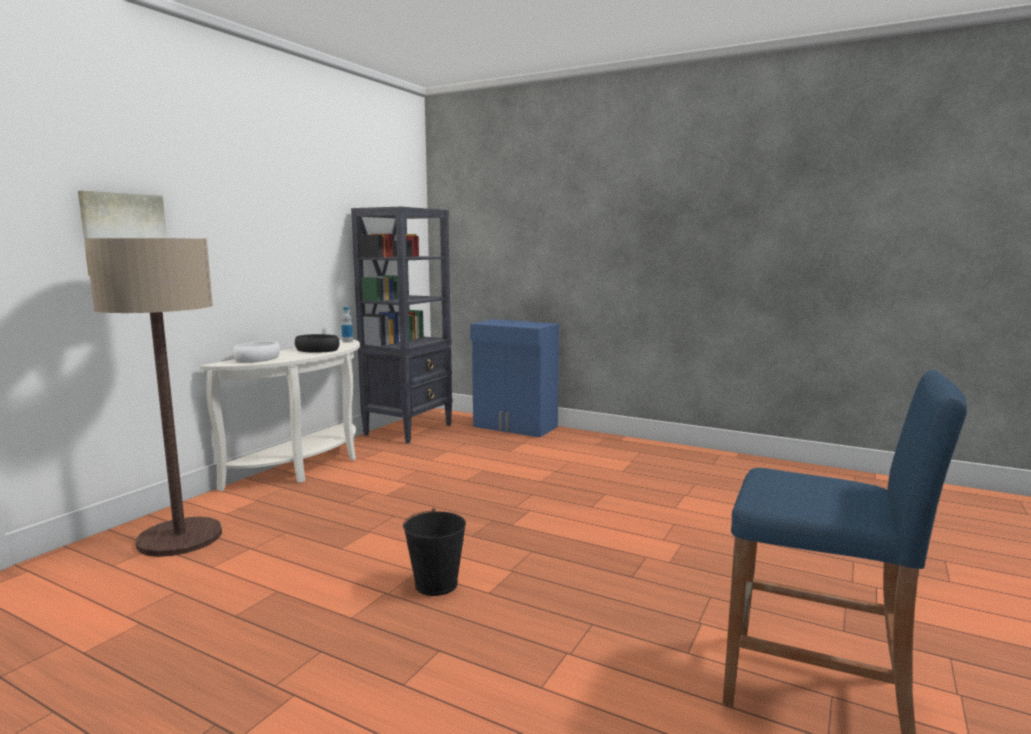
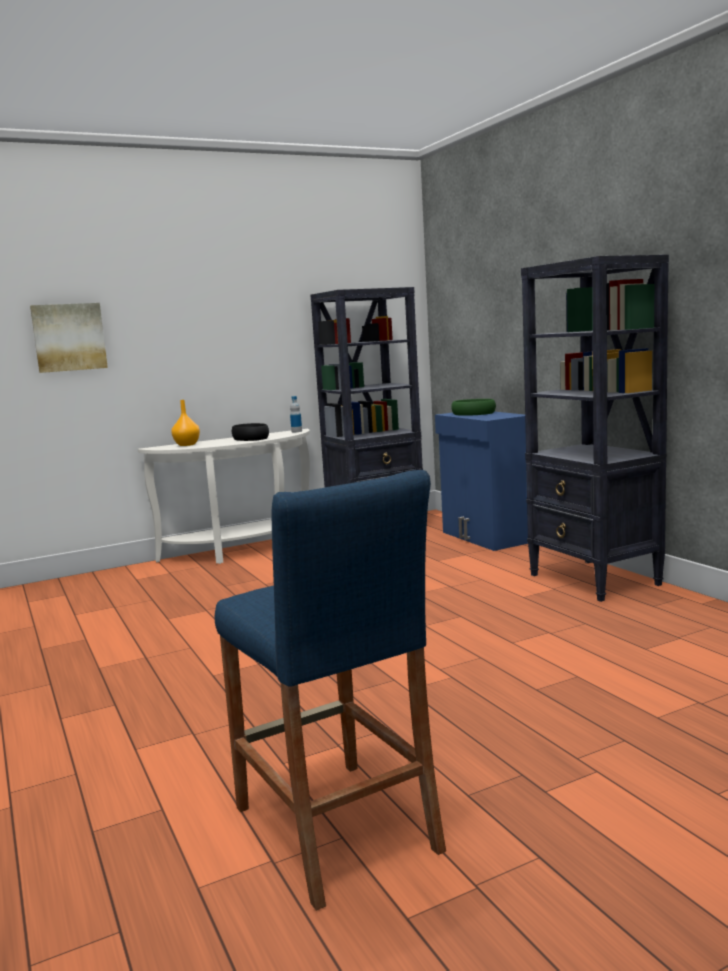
camera: 35 degrees right, 0 degrees up
floor lamp [85,238,222,557] -> none
white bowl [233,341,280,363] -> orange vase [171,400,200,446]
black bucket [403,508,466,596] -> none
none -> green bowl [451,399,496,416]
none -> black bookcase [521,255,669,602]

